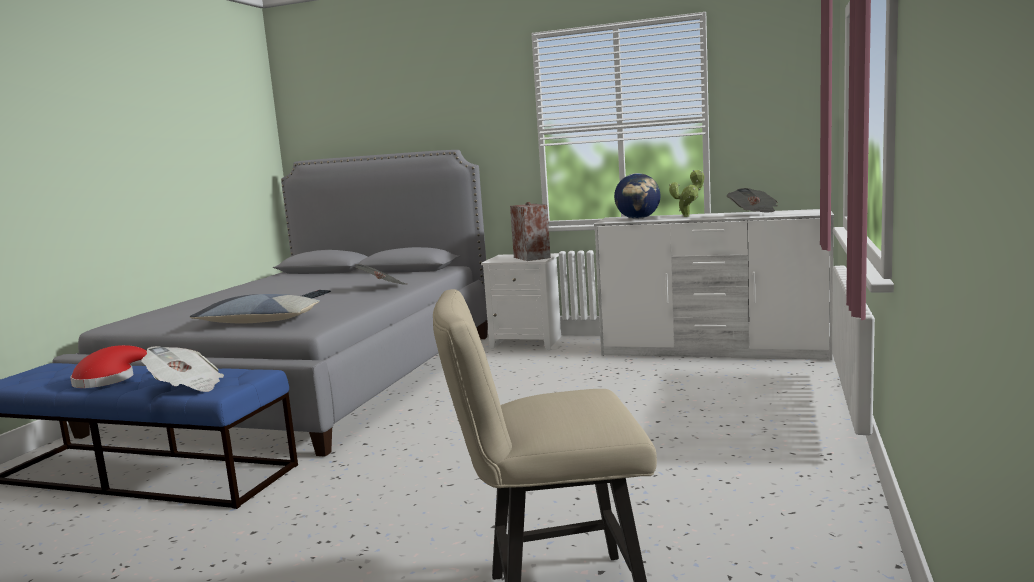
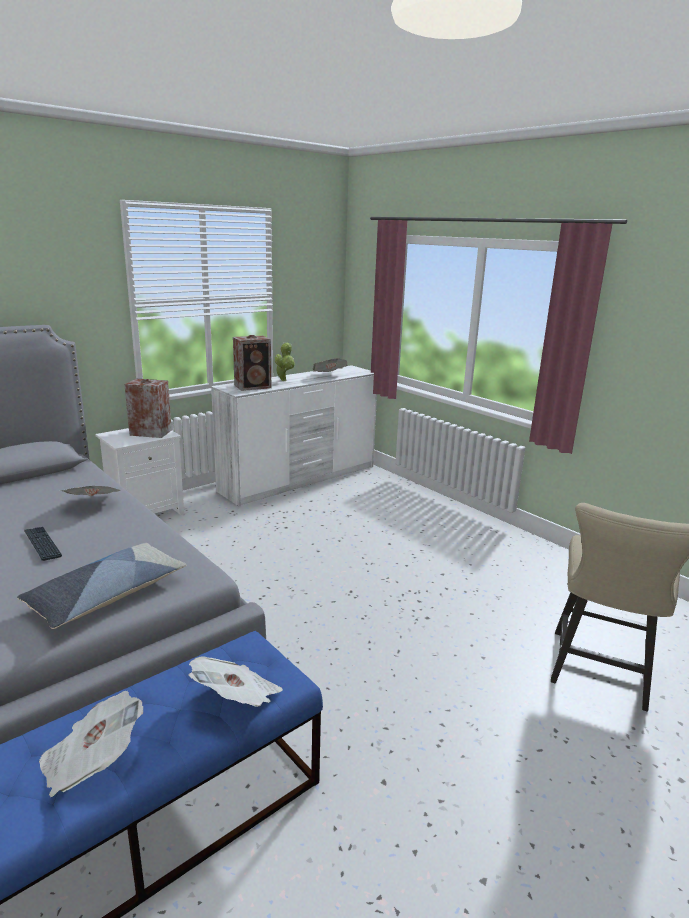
camera: 60 degrees left, 10 degrees up
red hat [70,345,147,388] -> newspaper [39,691,143,798]
globe [614,173,660,219] -> speaker [233,335,271,391]

